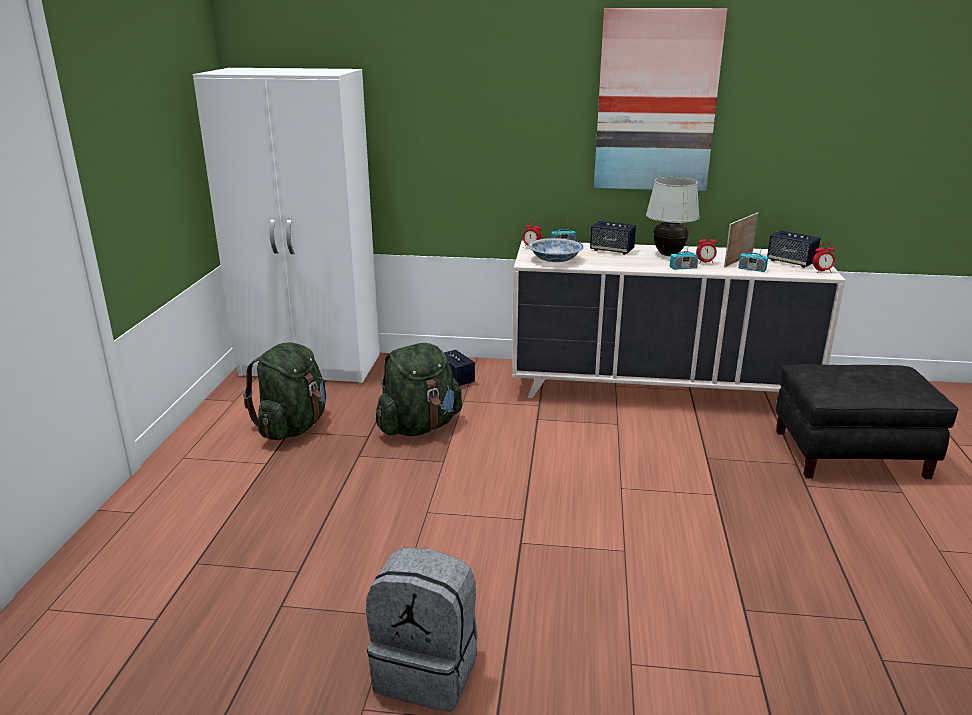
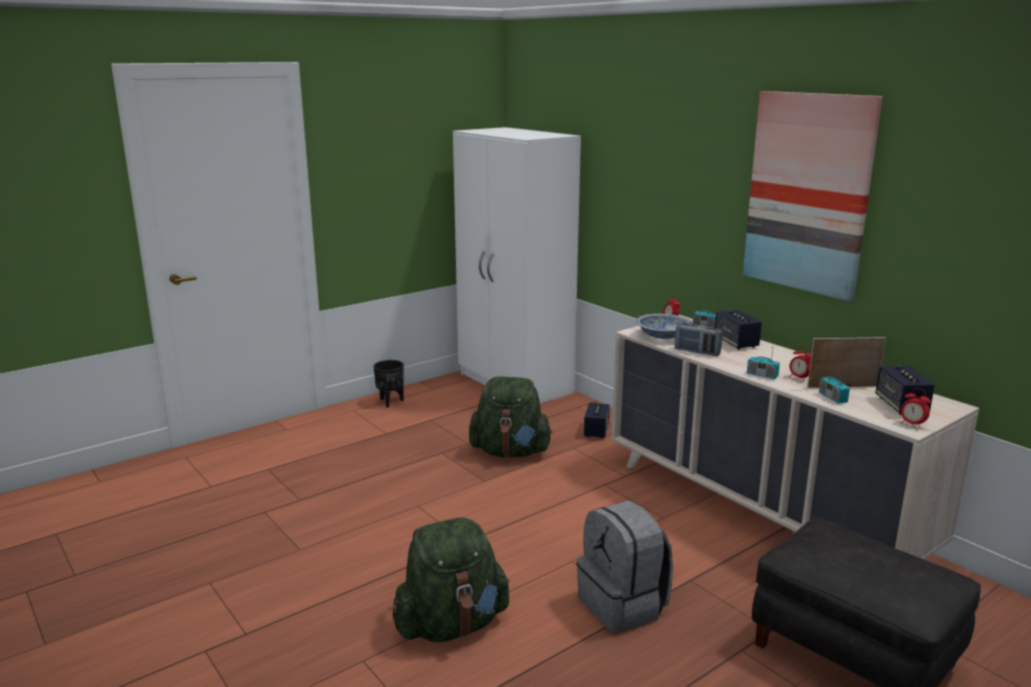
camera: 45 degrees right, 5 degrees down
green backpack [243,343,326,440] -> green backpack moved to [393,517,509,642]
grey backpack [366,548,477,712] -> grey backpack moved to [577,500,673,633]
white table lamp [646,177,700,256] -> none
none -> black planter [373,360,404,408]
none -> radio [675,323,723,356]

